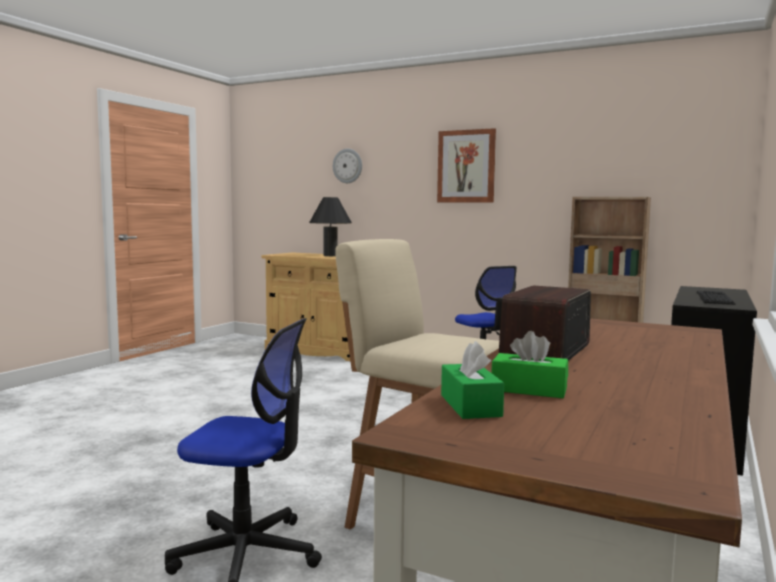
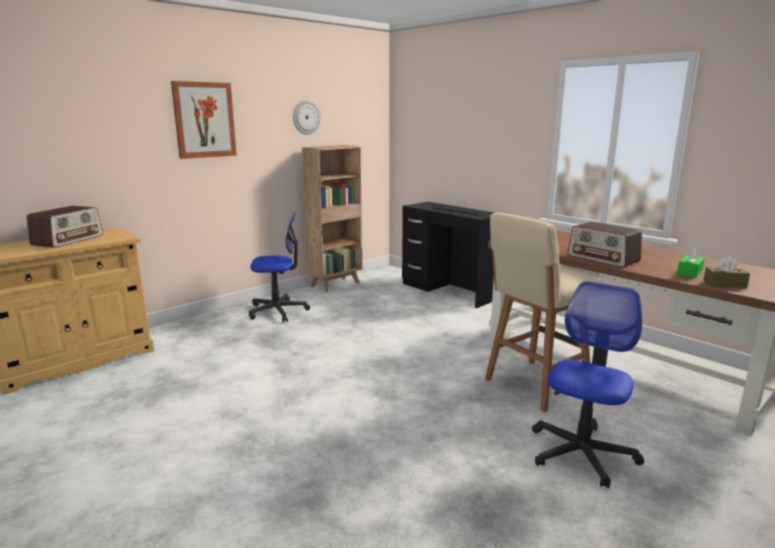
camera: 70 degrees left, 10 degrees up
black table lamp [309,197,352,256] -> radio [27,206,103,248]
wall clock [333,149,362,183] -> wall clock moved to [293,100,321,135]
green tissue box [441,341,504,419] -> brown tissue box [703,256,750,288]

